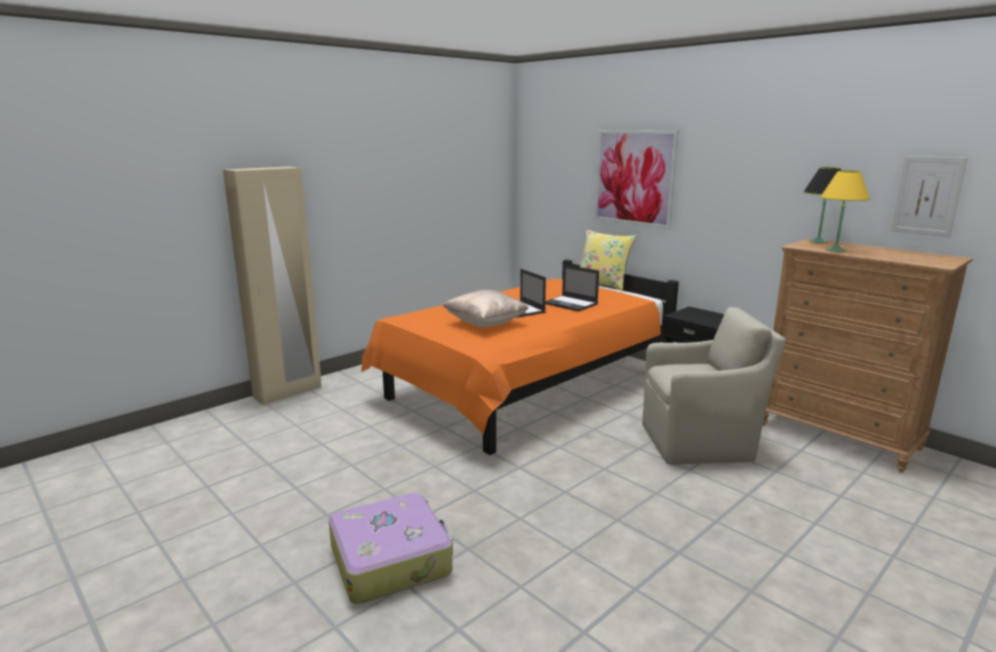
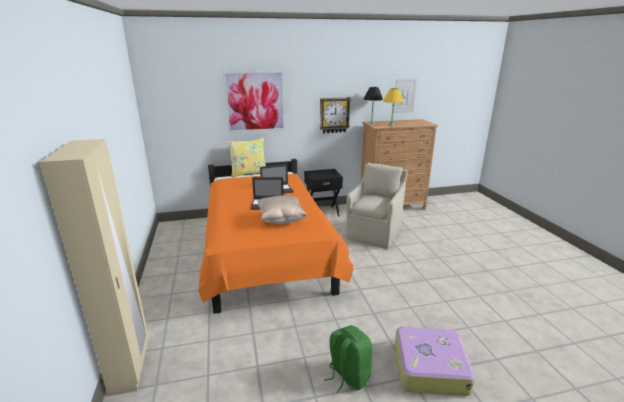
camera: 60 degrees left, 5 degrees up
none -> wall clock [320,97,351,133]
none -> green backpack [324,325,373,394]

